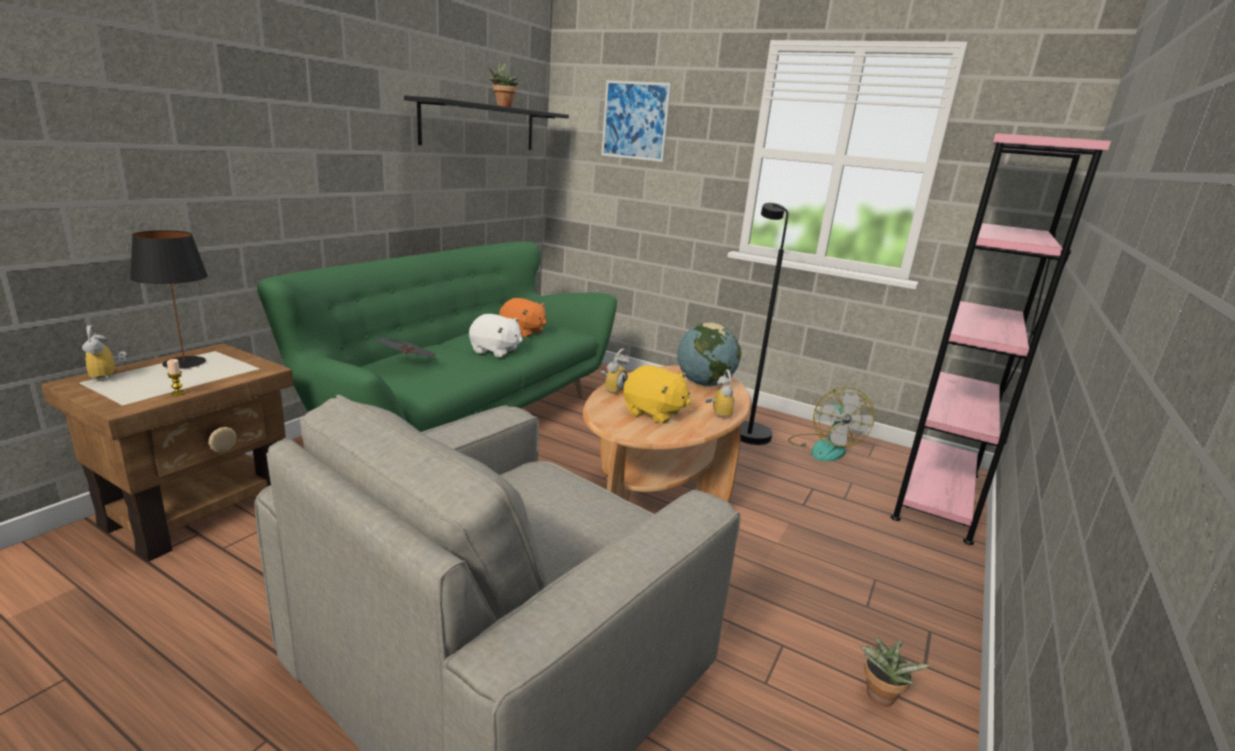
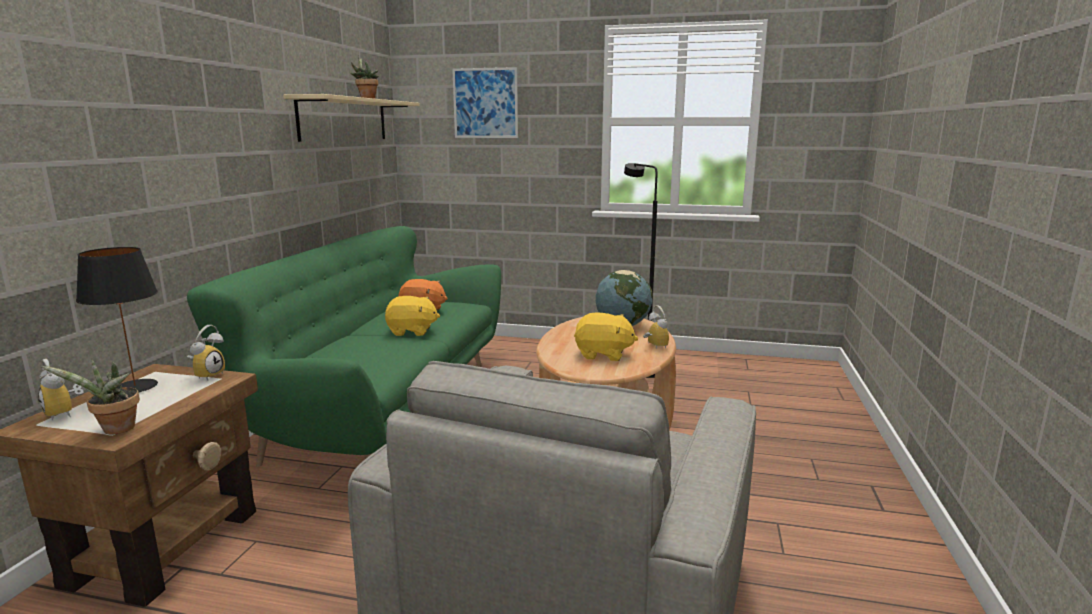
camera: 15 degrees left, 5 degrees down
candle [167,359,185,396] -> none
newspaper [371,338,436,357] -> none
black shelf [404,96,569,150] -> beige shelf [283,94,420,142]
white plush toy [469,314,523,357] -> yellow plush toy [385,296,440,336]
alarm clock [600,348,630,395] -> alarm clock moved to [187,325,225,380]
fan [788,387,875,462] -> none
potted plant [859,637,931,706] -> potted plant moved to [40,359,140,434]
pink bookcase [891,133,1111,545] -> none

